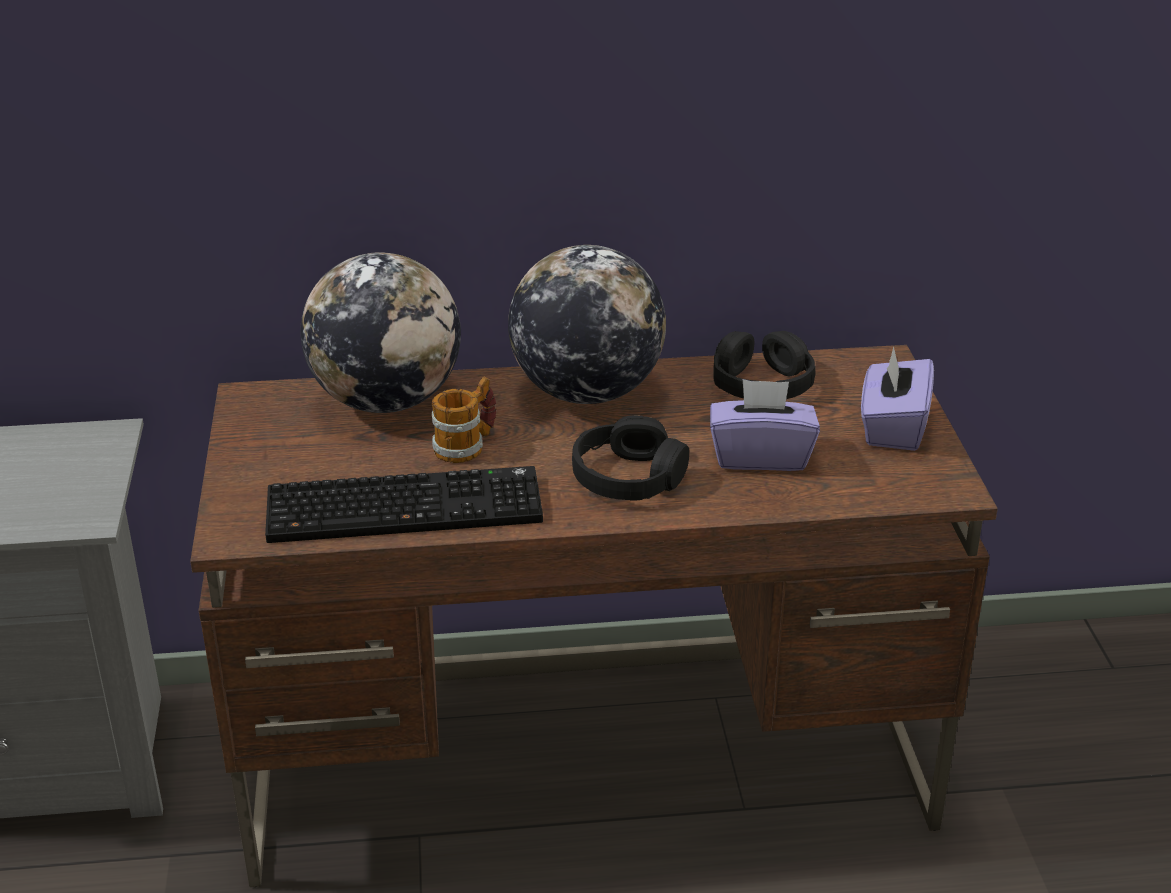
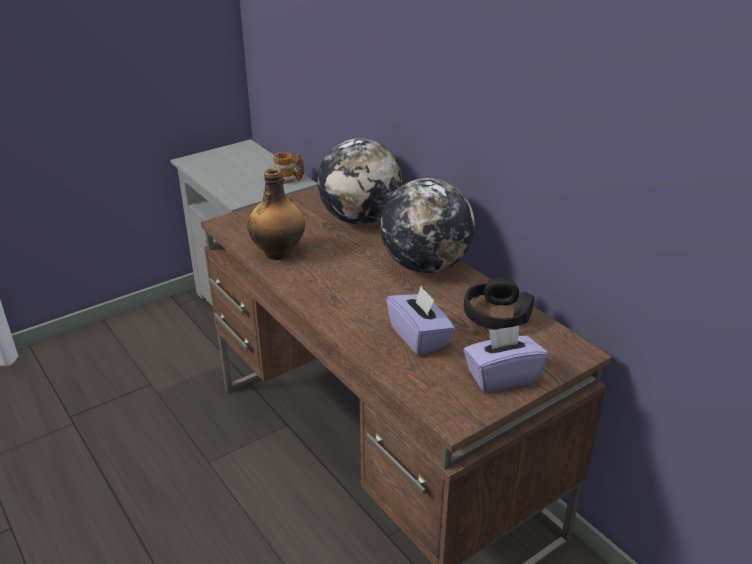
camera: 60 degrees right, 0 degrees up
keyboard [265,466,543,543] -> bottle [247,168,305,260]
mug [432,377,497,463] -> mug moved to [273,152,305,184]
black headphones [572,415,689,501] -> none

